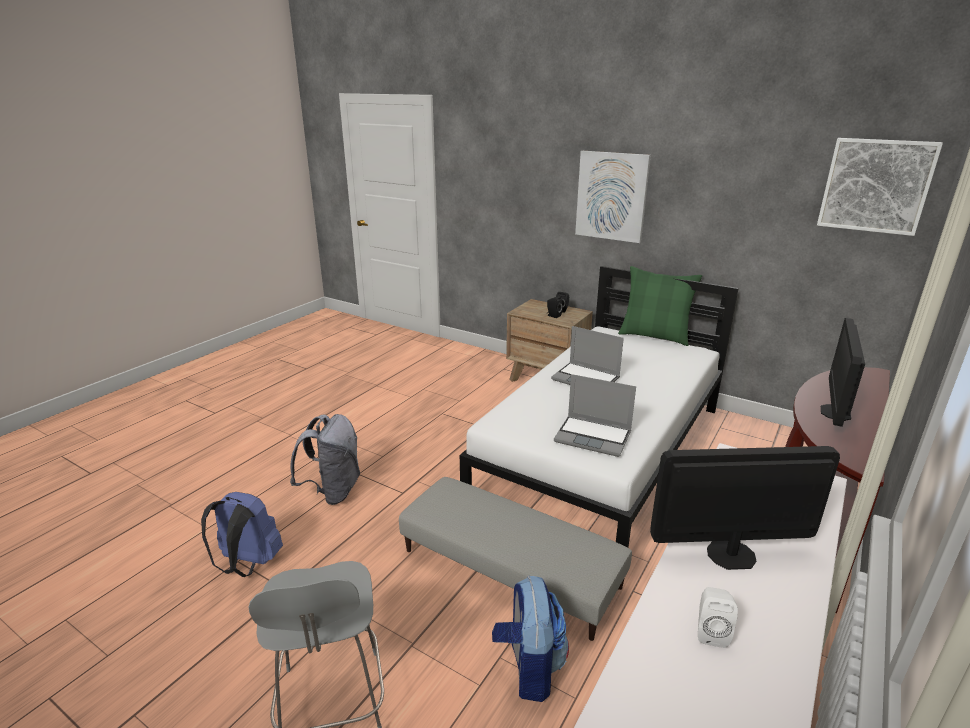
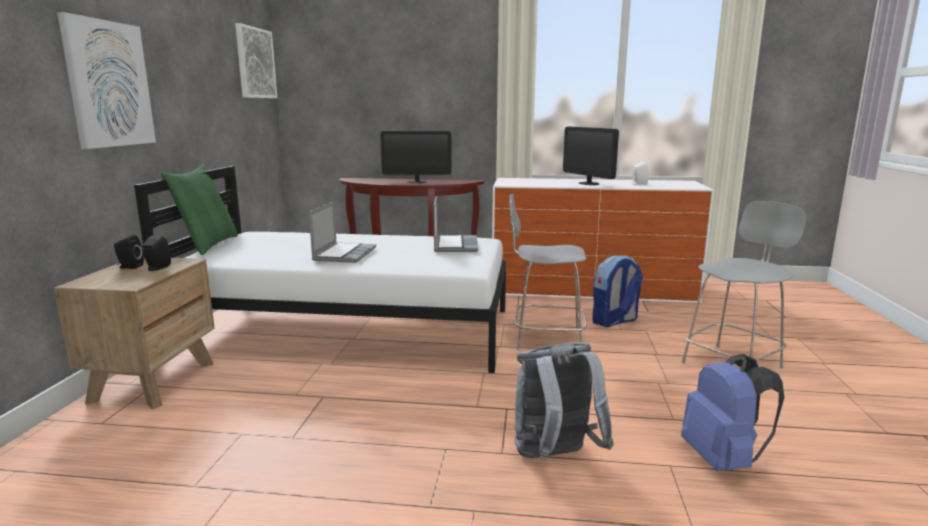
camera: 115 degrees left, 10 degrees down
grey ottoman [399,477,632,641] -> grey chair [509,194,587,350]

